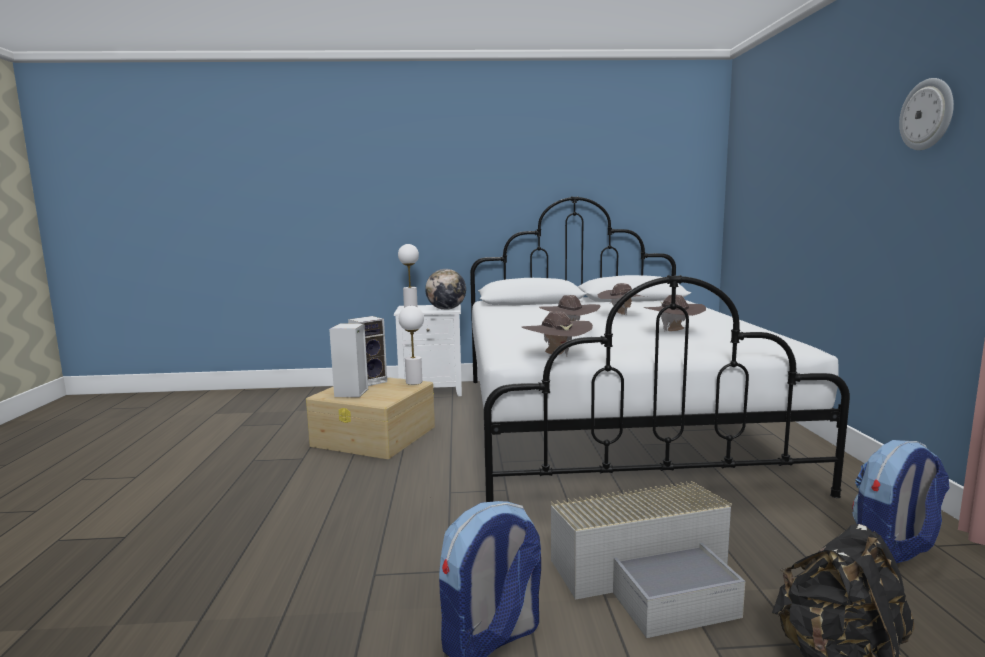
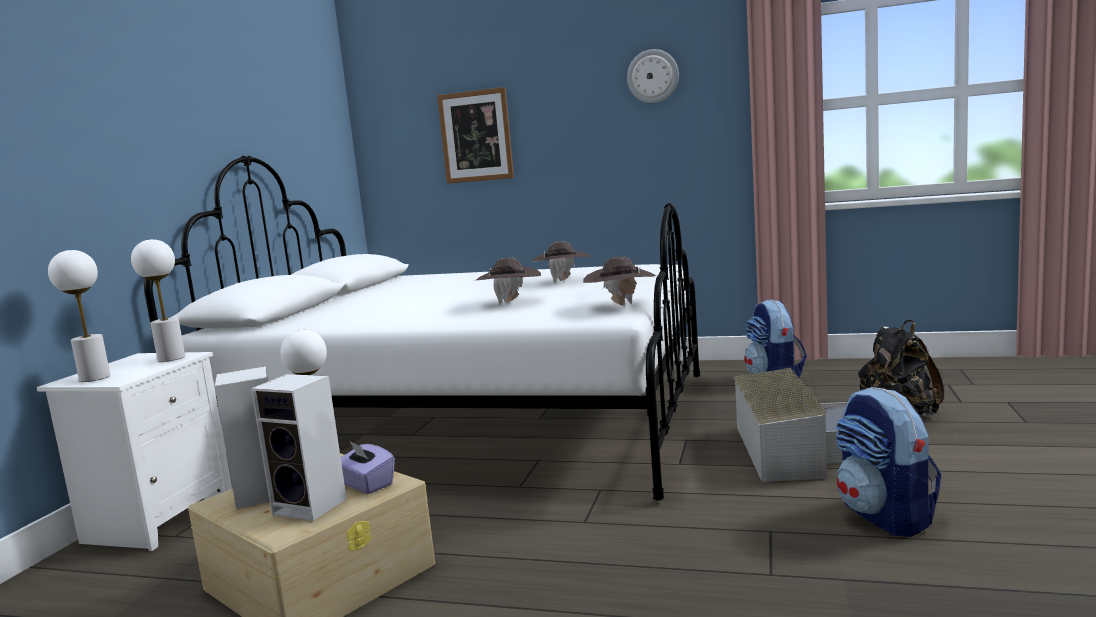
camera: 70 degrees left, 0 degrees up
globe [425,269,466,310] -> white table lamp [131,239,185,362]
brown hat [598,283,647,315] -> none
none -> purple tissue box [341,441,395,494]
none -> picture [437,87,514,184]

